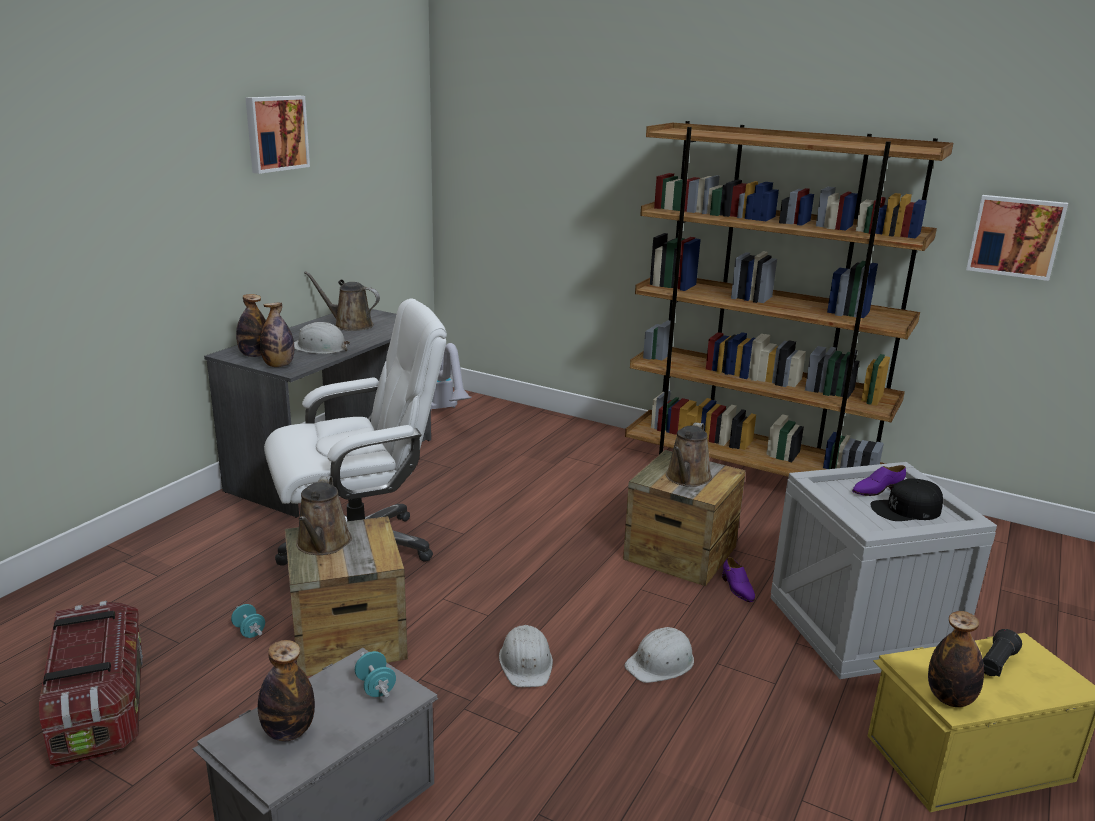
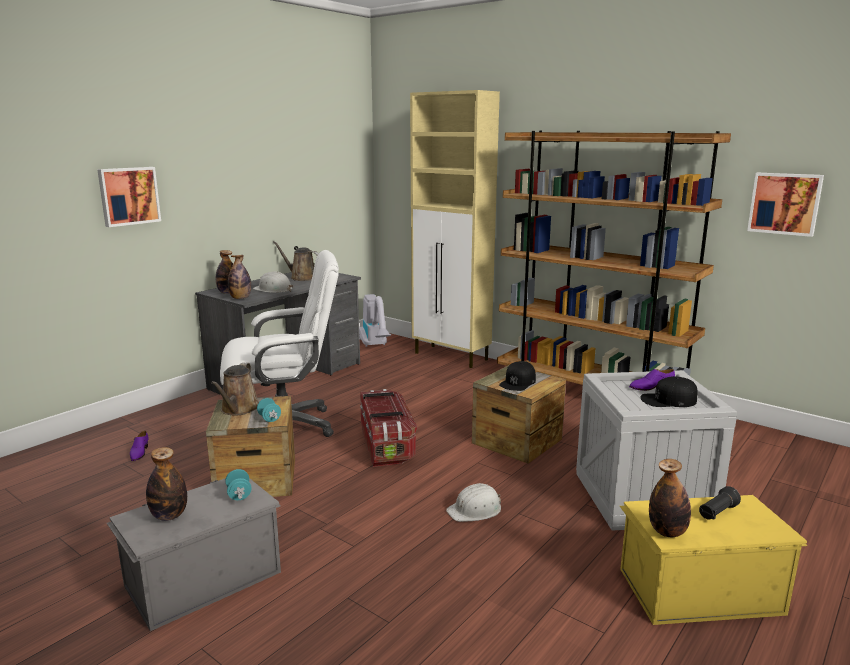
camera: 10 degrees right, 5 degrees down
storage box [39,601,143,767] -> storage box moved to [360,389,417,467]
turquoise dumbbell [231,604,265,638] -> turquoise dumbbell moved to [257,398,281,422]
picture [246,95,310,174] -> picture moved to [97,167,161,227]
white hard hat [499,625,553,687] -> none
brown watering can [666,422,712,487] -> black cap [499,361,536,391]
purple shoe [722,557,755,602] -> purple shoe moved to [130,431,149,461]
none -> beige cabinet [410,90,500,368]

